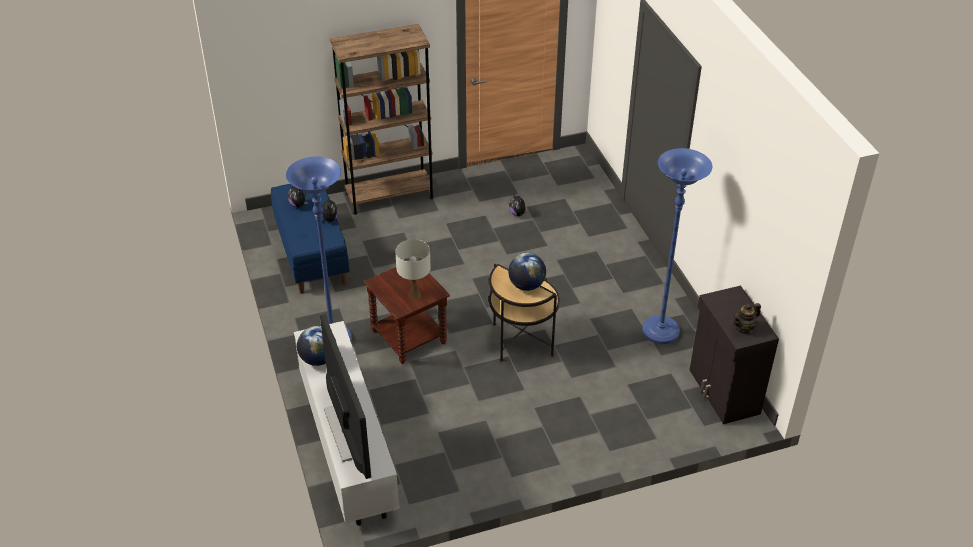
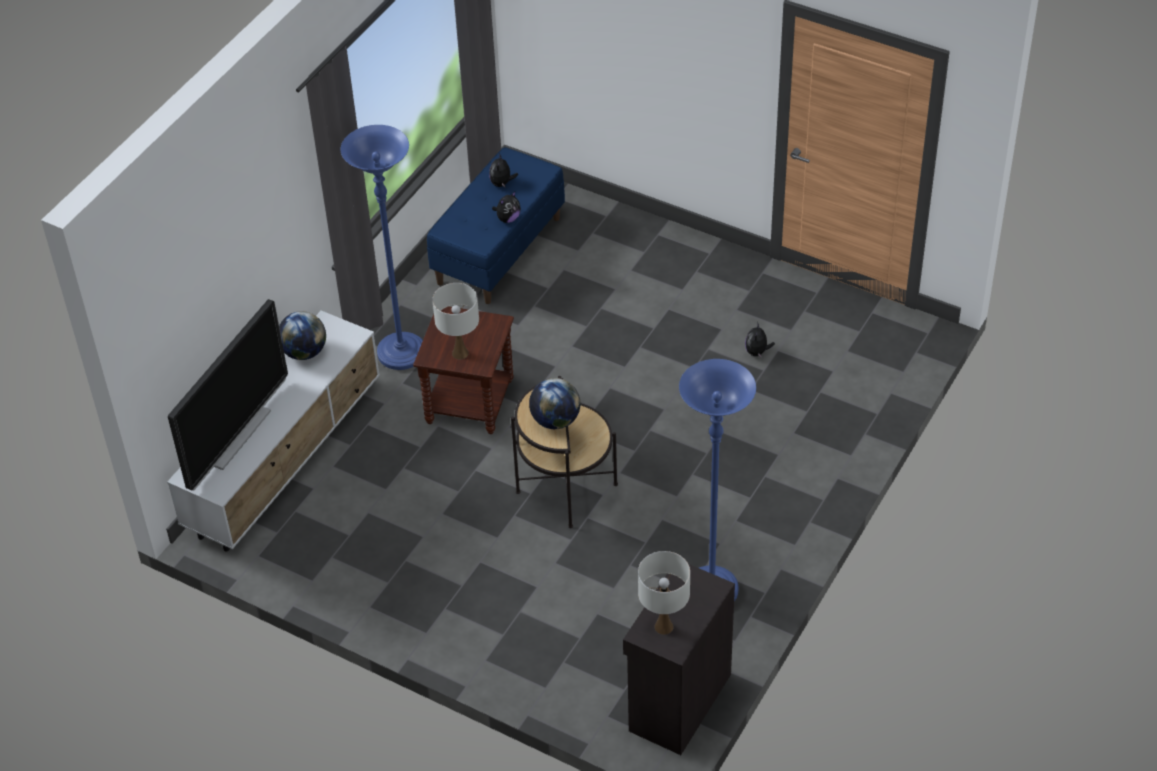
camera: 50 degrees right, 5 degrees up
brown bookcase [330,24,434,215] -> none
teapot [733,303,761,335] -> white table lamp [638,551,690,635]

